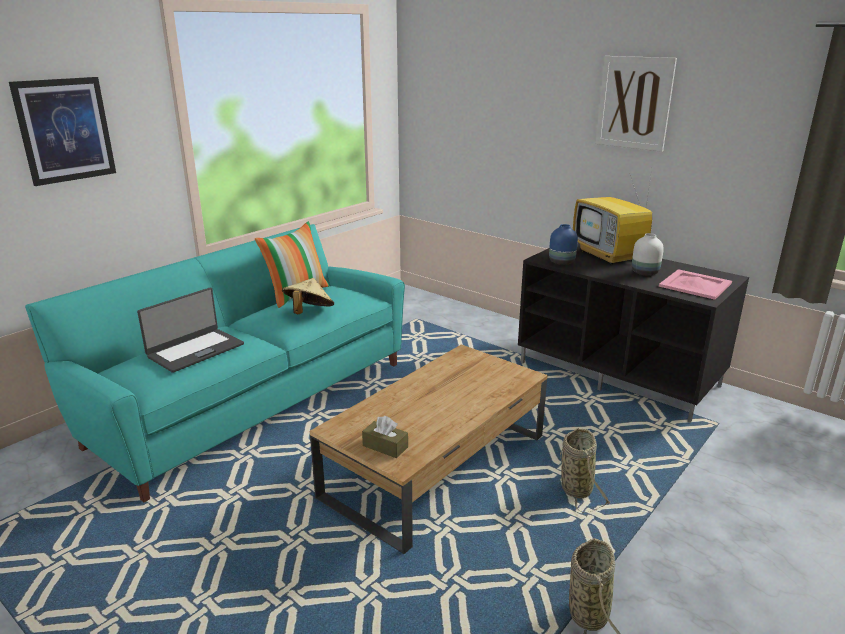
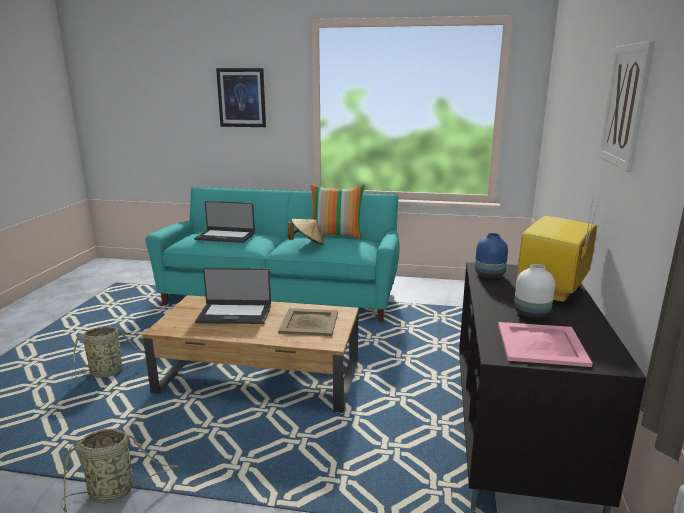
camera: 60 degrees right, 5 degrees down
brown tissue box [362,416,408,458] -> none
basket [560,428,610,513] -> basket moved to [71,326,146,381]
none -> laptop [195,268,271,324]
none -> beige tray [278,308,338,336]

